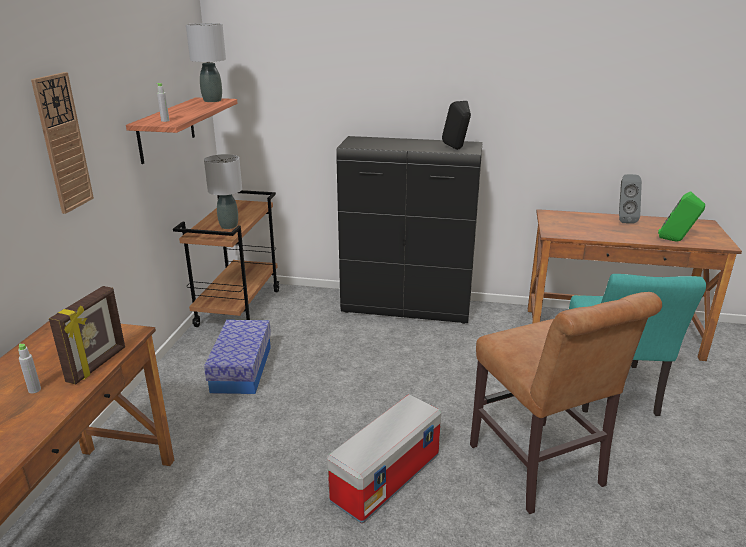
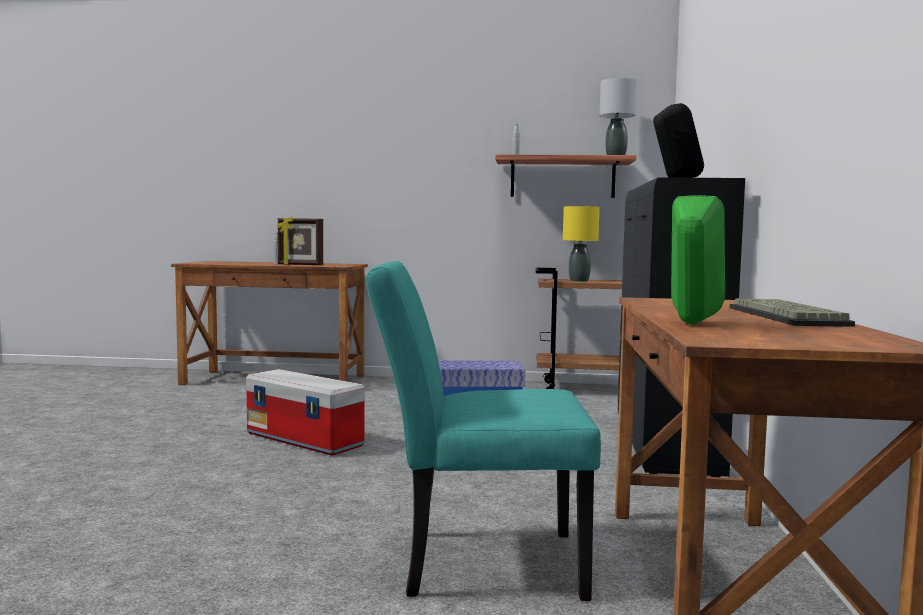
camera: 85 degrees right, 20 degrees down
wall clock [31,72,94,214] -> none
grey table lamp [204,154,242,229] -> yellow table lamp [563,206,600,282]
brown chair [470,292,662,514] -> none
grey speaker [619,174,642,223] -> keyboard [729,298,855,327]

